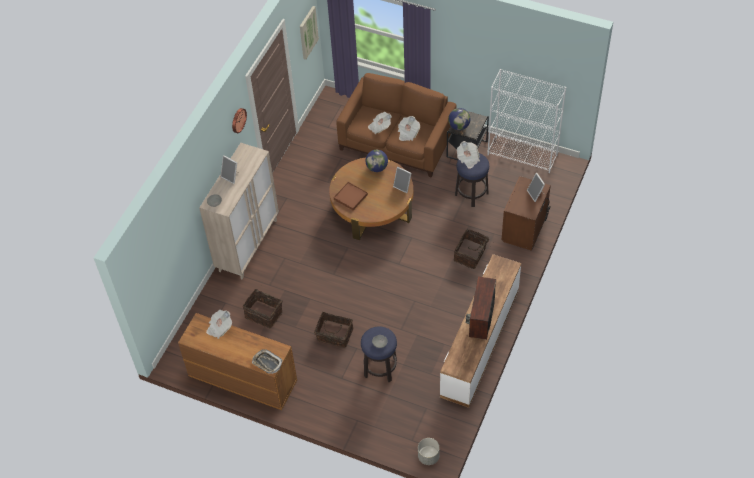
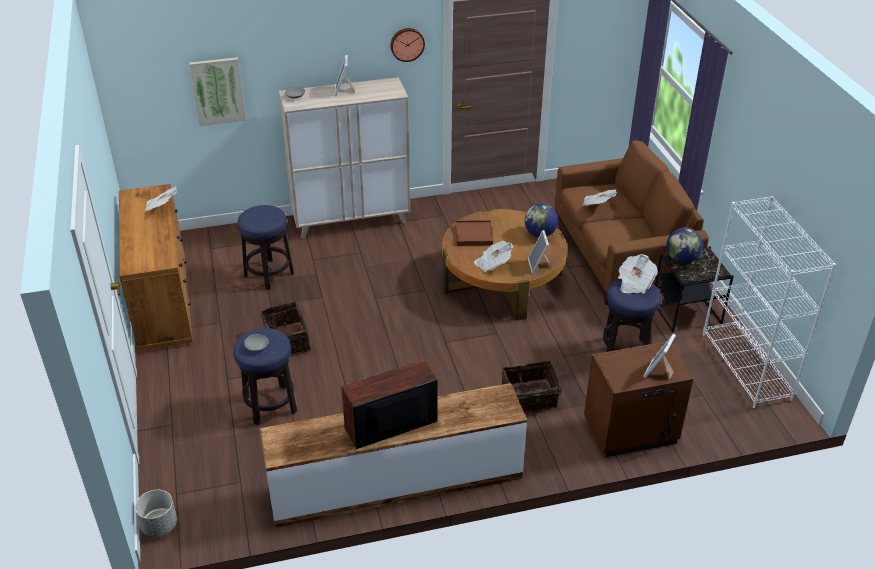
camera: 50 degrees right, 15 degrees down
basket [243,285,282,328] -> stool [238,205,294,290]
tray [252,349,283,374] -> none
picture [300,6,319,60] -> picture moved to [189,57,246,126]
newspaper [398,116,420,141] -> newspaper moved to [474,241,513,272]

